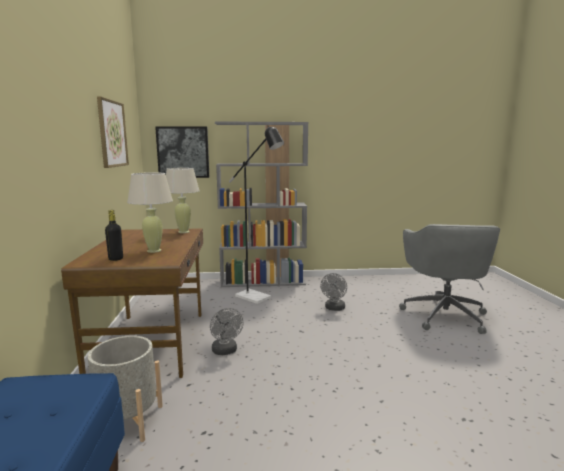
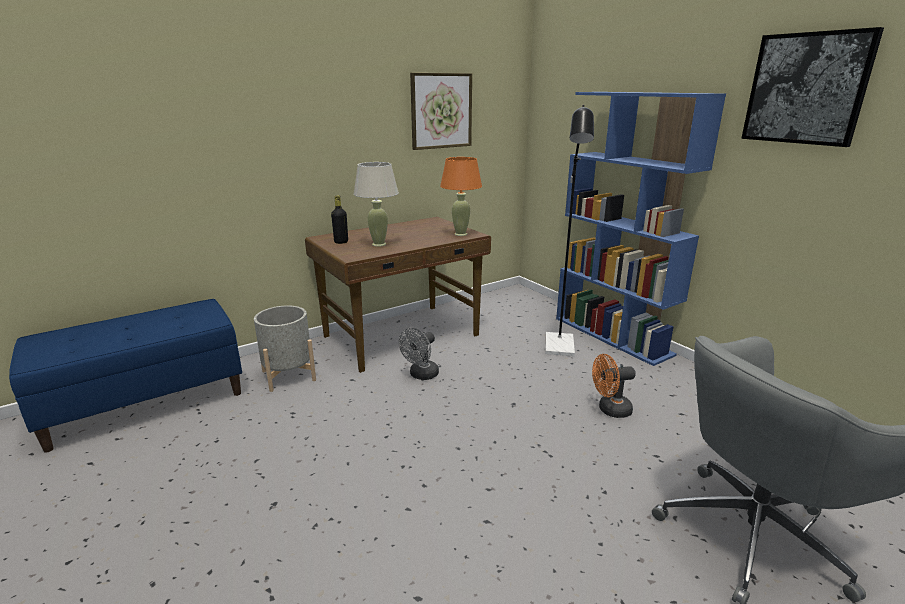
camera: 60 degrees right, 10 degrees up
picture [155,126,209,178] -> picture moved to [741,27,884,147]
beige table lamp [166,168,200,233] -> orange table lamp [440,157,482,236]
grey bookcase [215,122,308,287] -> blue bookcase [556,92,726,366]
grey fan [321,273,347,311] -> orange fan [592,354,636,418]

